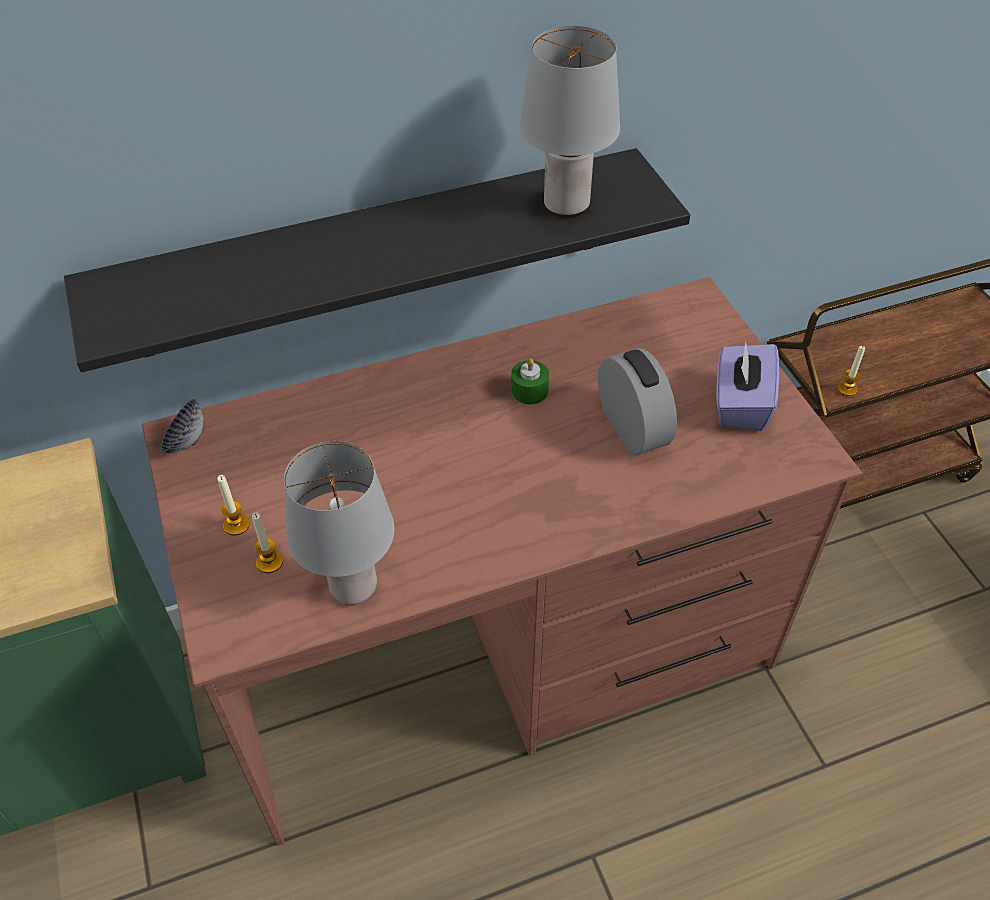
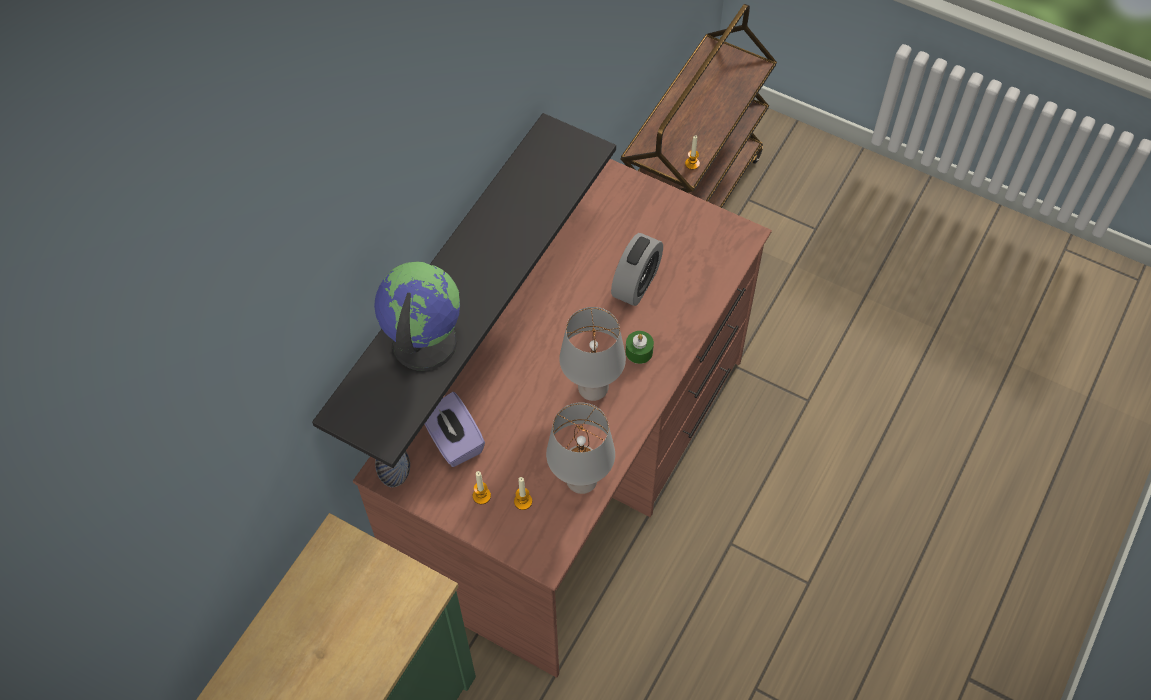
camera: 40 degrees left, 10 degrees up
green candle [511,358,549,404] -> green candle moved to [626,331,654,364]
grey table lamp [519,26,620,218] -> grey table lamp moved to [559,307,626,401]
alarm clock [598,348,677,455] -> alarm clock turned 90 degrees clockwise [611,233,663,306]
purple tissue box [716,341,779,431] -> purple tissue box moved to [425,392,485,467]
none -> globe [374,262,460,371]

